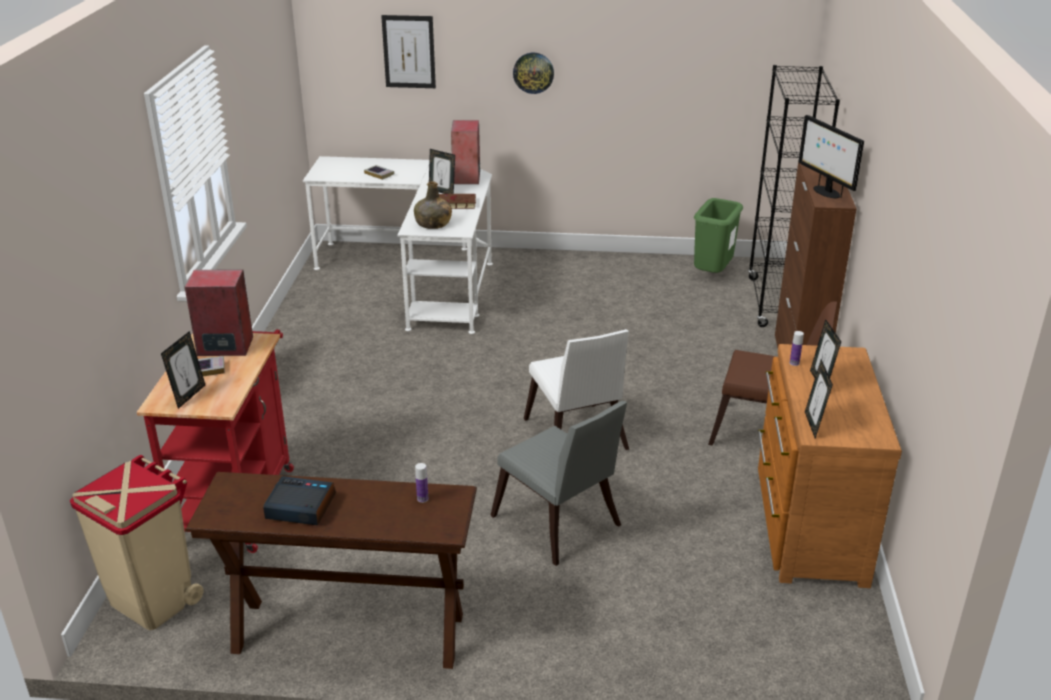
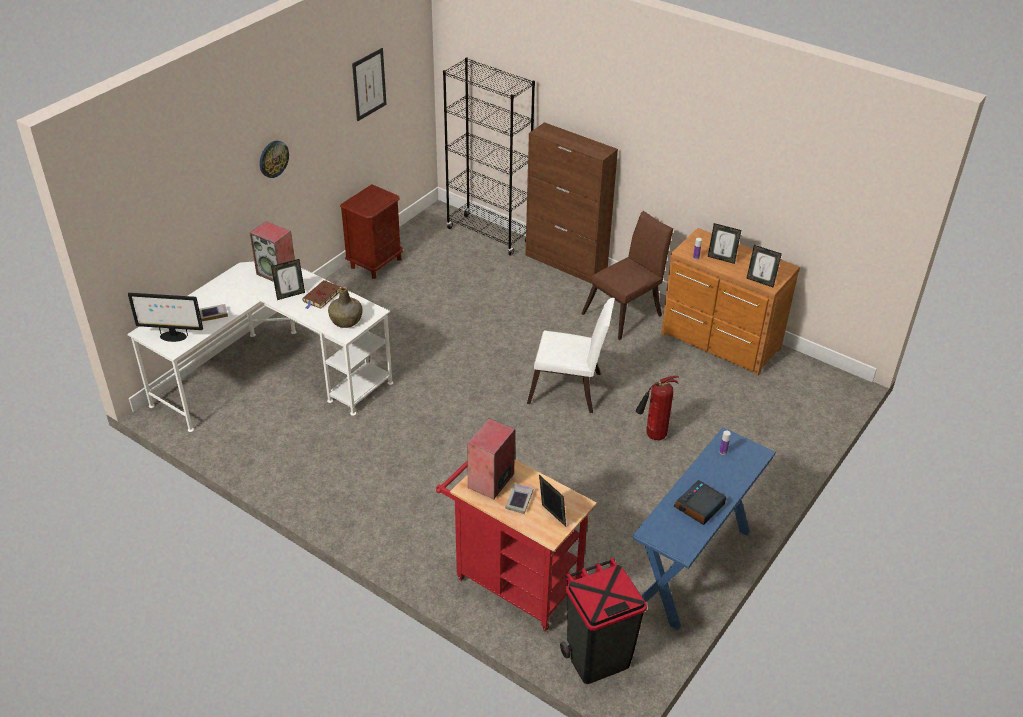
camera: 60 degrees left, 10 degrees up
beige trash can [70,455,203,630] -> black trash can [560,558,647,684]
brown console table [185,472,477,669] -> blue console table [632,427,776,631]
picture [381,15,436,88] -> picture moved to [352,48,387,121]
grey chair [490,401,627,566] -> fire extinguisher [636,376,679,440]
green trash can [694,198,743,276] -> none
monitor [799,115,864,198] -> monitor moved to [128,293,203,342]
none -> brown nightstand [340,184,403,279]

